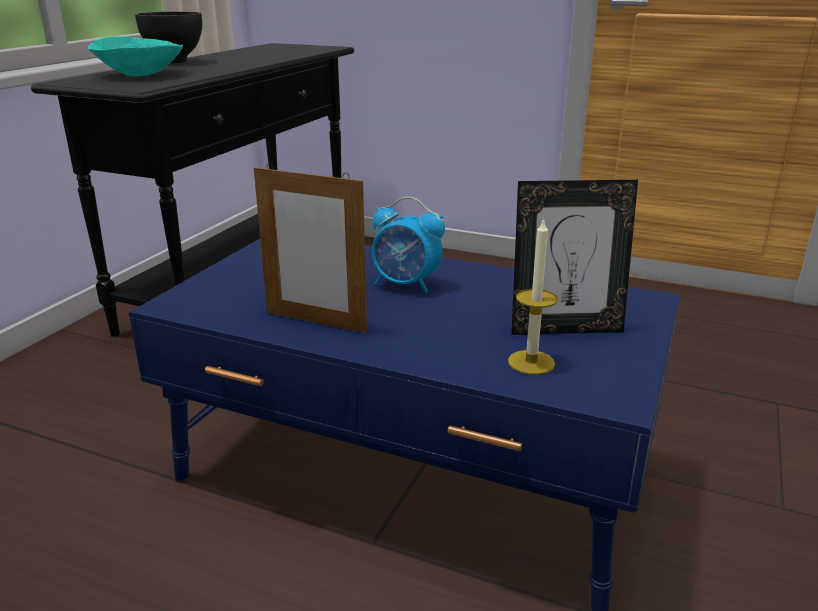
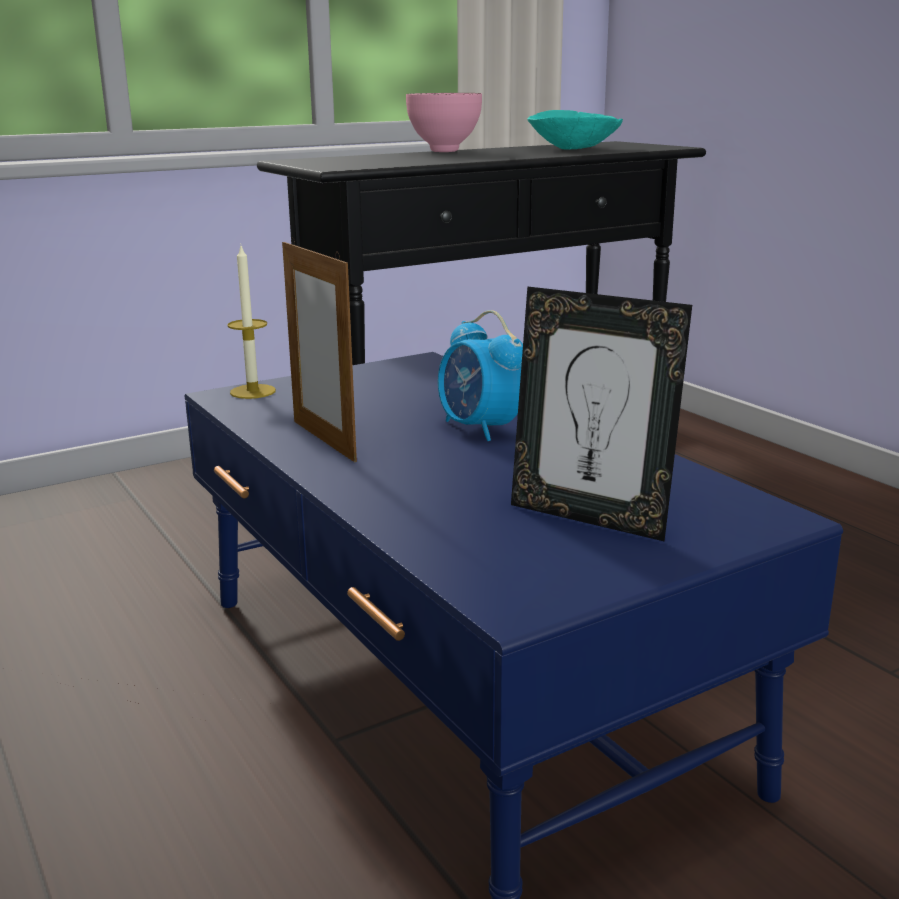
camera: 35 degrees right, 5 degrees down
turquoise bowl [88,36,183,77] -> turquoise bowl moved to [527,110,623,150]
black bowl [135,11,202,63] -> pink bowl [406,93,482,152]
candle [508,217,558,375] -> candle moved to [227,243,276,399]

